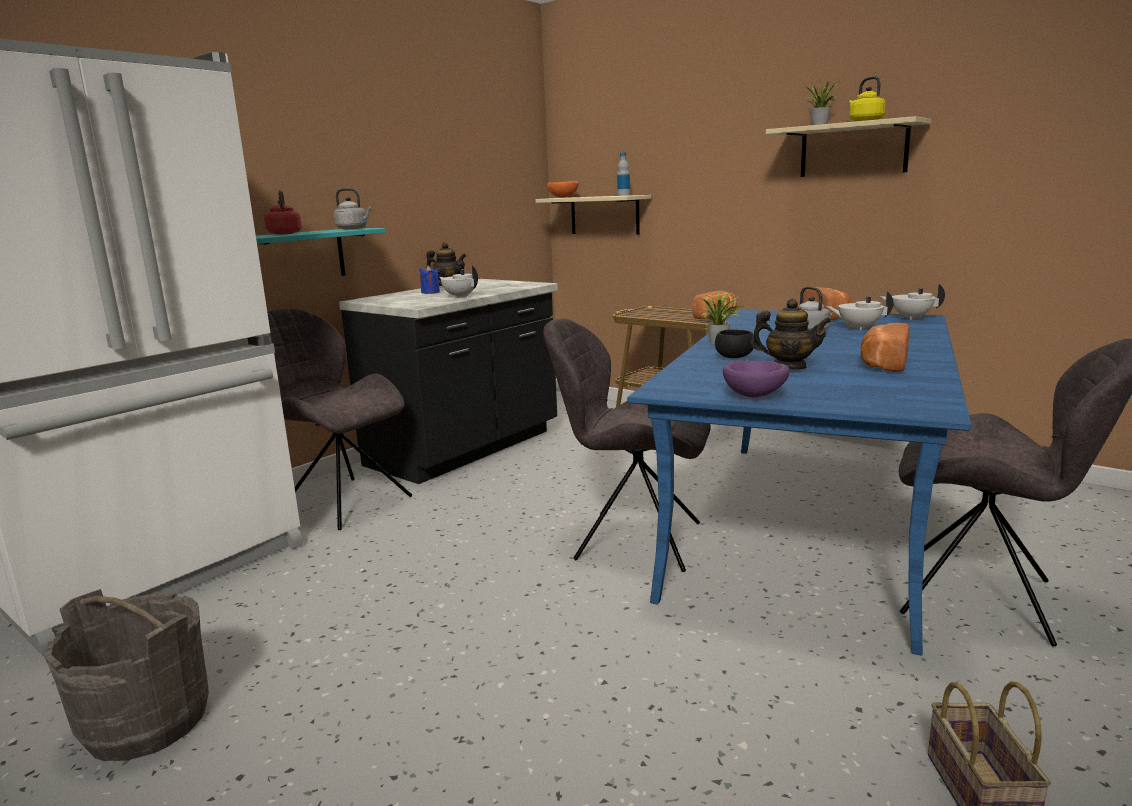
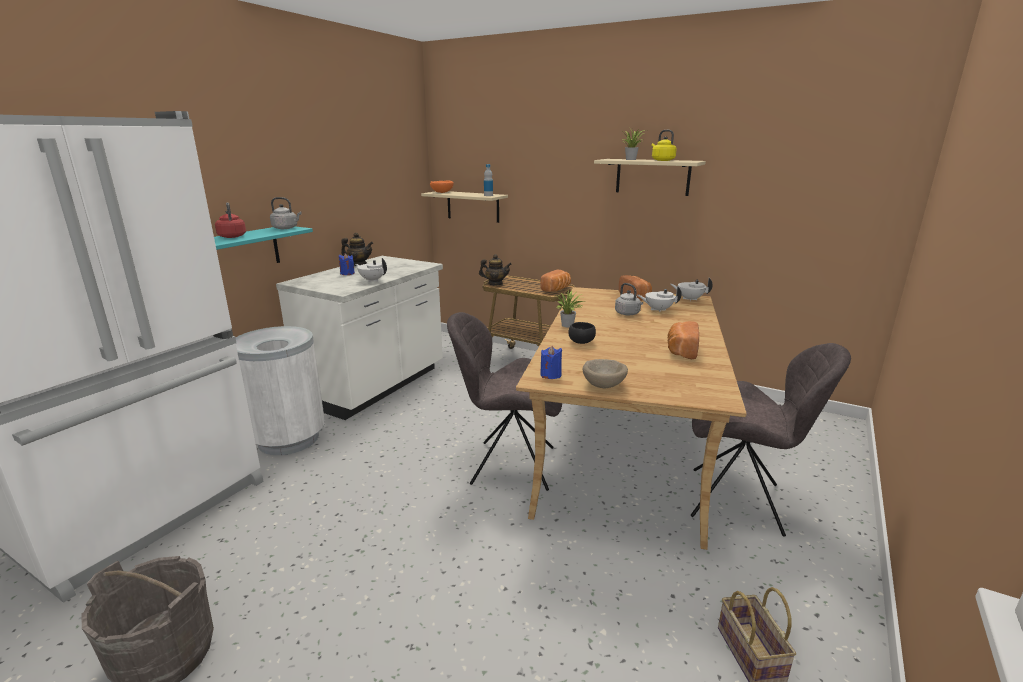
camera: 10 degrees left, 5 degrees up
grey chair [267,309,412,530] -> white trash can [236,326,325,455]
black counter [339,279,558,484] -> white counter [276,256,443,420]
blue dining table [627,310,971,656] -> beige dining table [516,287,747,550]
purple bowl [723,361,790,397] -> beige bowl [583,359,628,388]
teapot [750,298,831,370] -> teapot moved to [479,254,512,285]
none -> blue candle [540,346,562,379]

